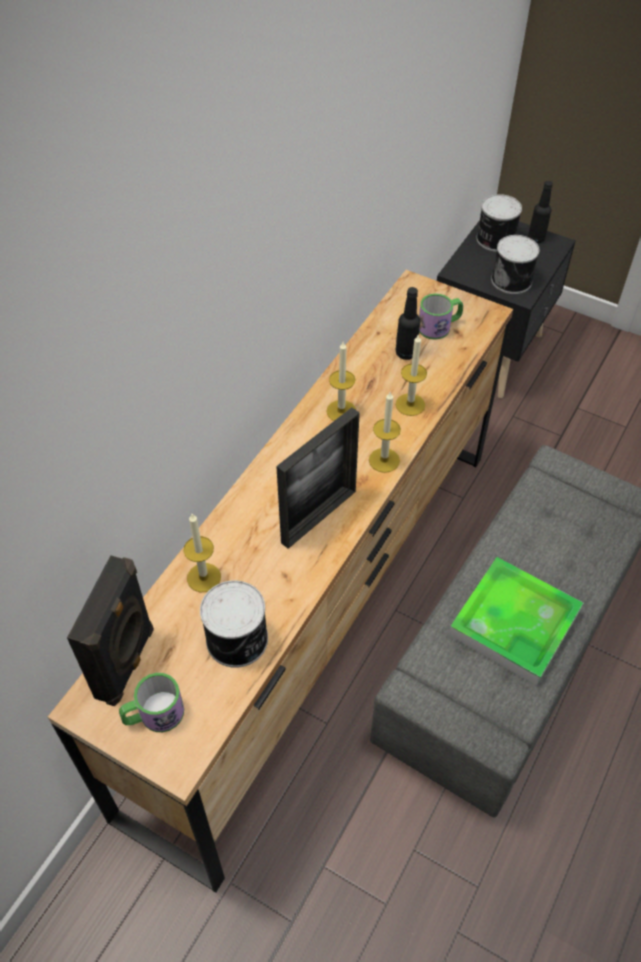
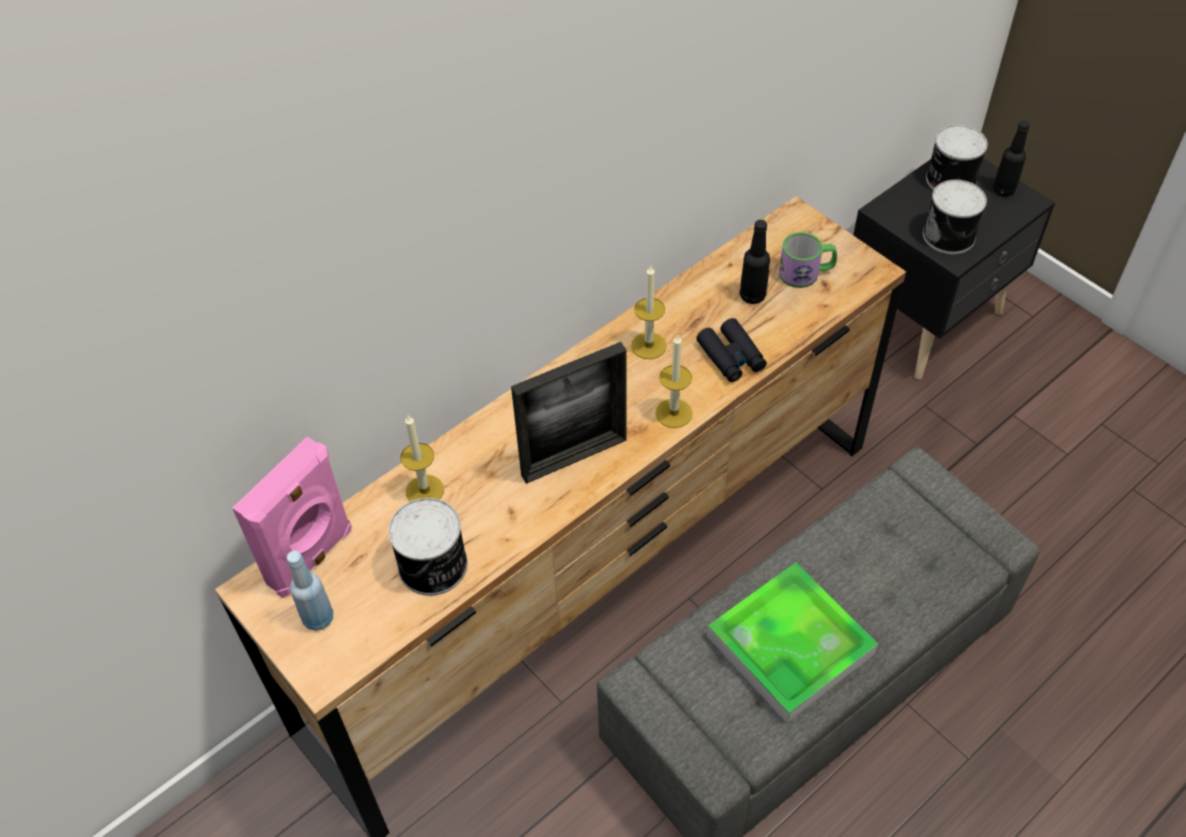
camera: 20 degrees right, 0 degrees up
black speaker [67,555,154,706] -> pink speaker [232,437,352,598]
mug [119,673,184,732] -> blue bottle [287,551,333,631]
candle [396,334,427,416] -> black binoculars [696,318,767,382]

